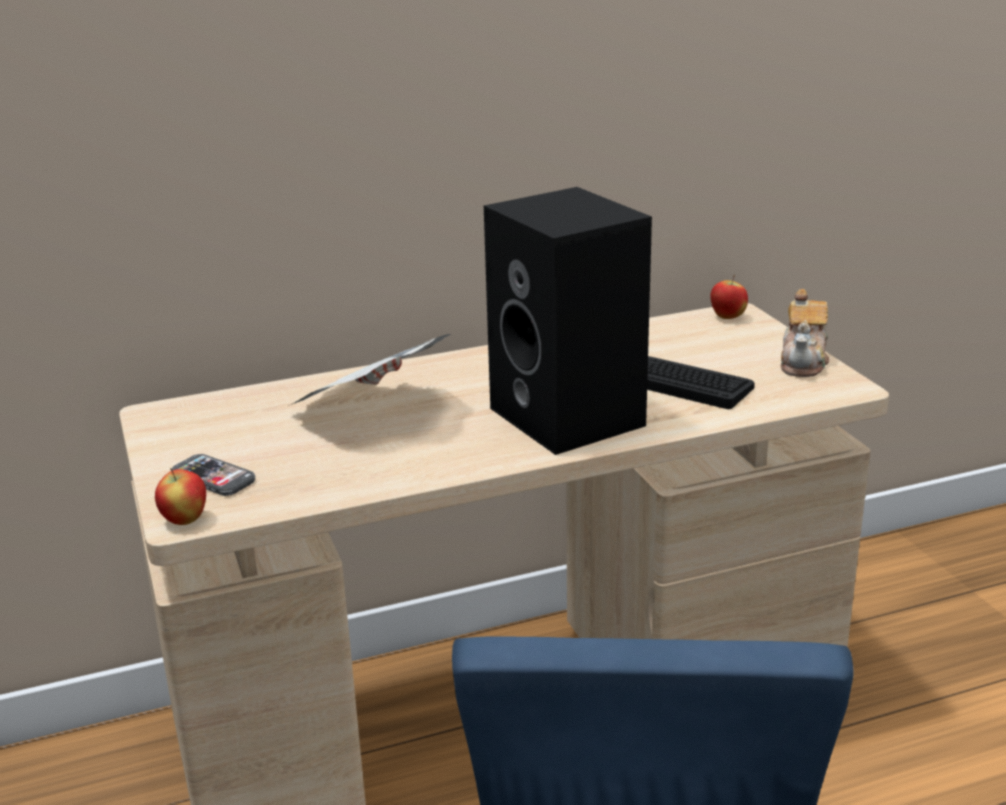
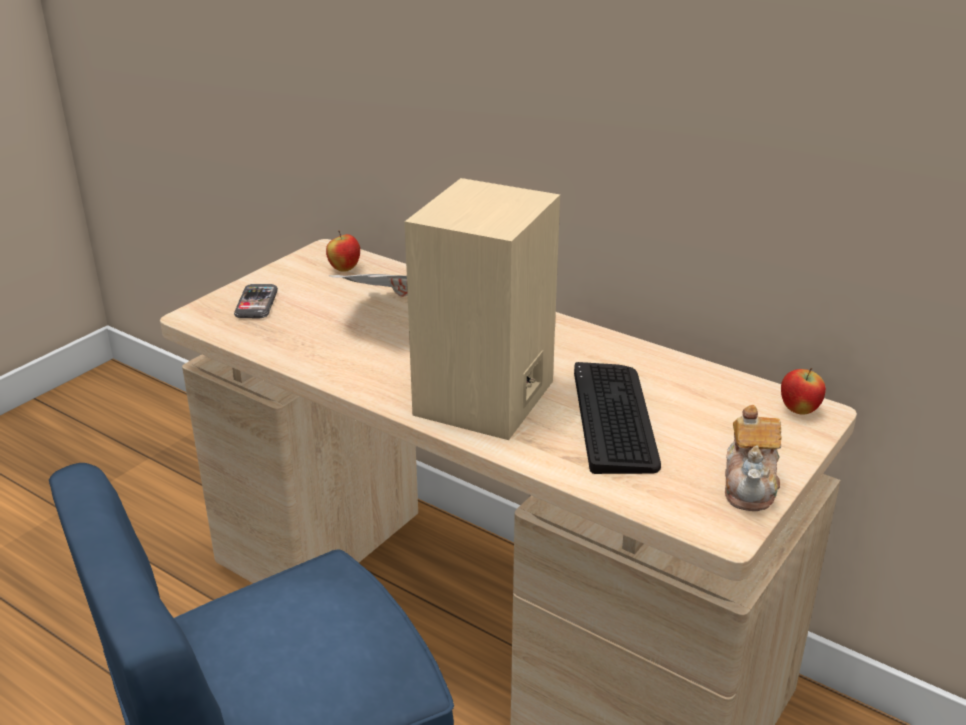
camera: 55 degrees right, 5 degrees up
apple [155,468,206,525] -> apple moved to [326,231,360,272]
black speaker [484,187,652,455] -> beige speaker [405,178,560,440]
teapot [780,289,829,377] -> teapot turned 60 degrees counterclockwise [725,405,781,511]

